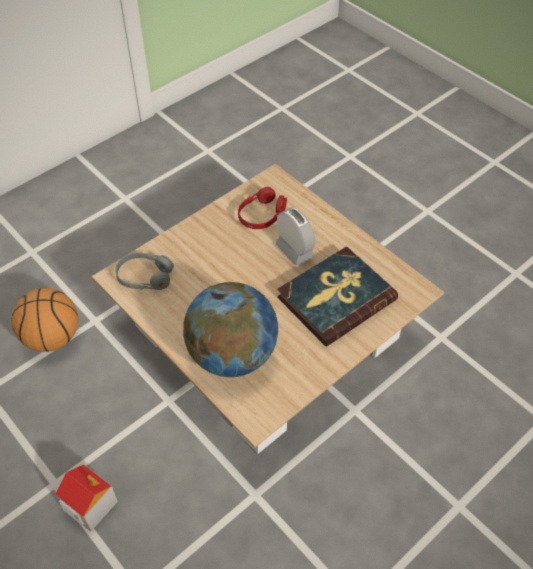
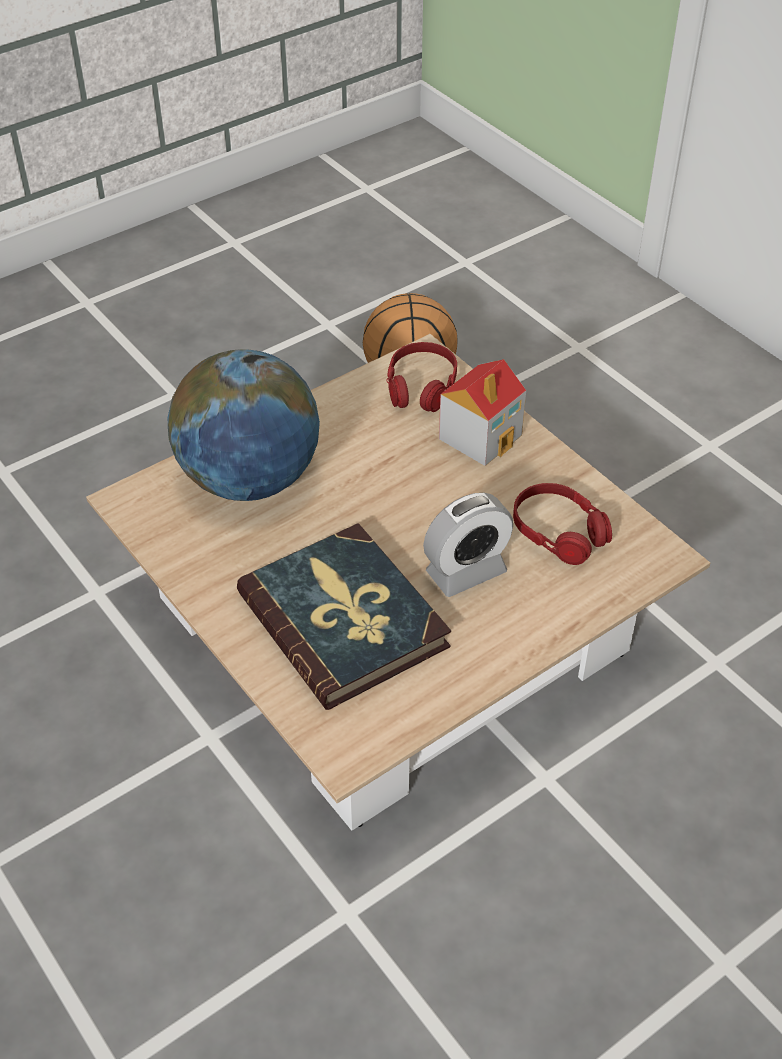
camera: 95 degrees right, 5 degrees down
toy house [55,464,118,531] -> toy house moved to [439,359,526,466]
grey headphones [115,253,174,290] -> red headphones [387,342,457,412]

